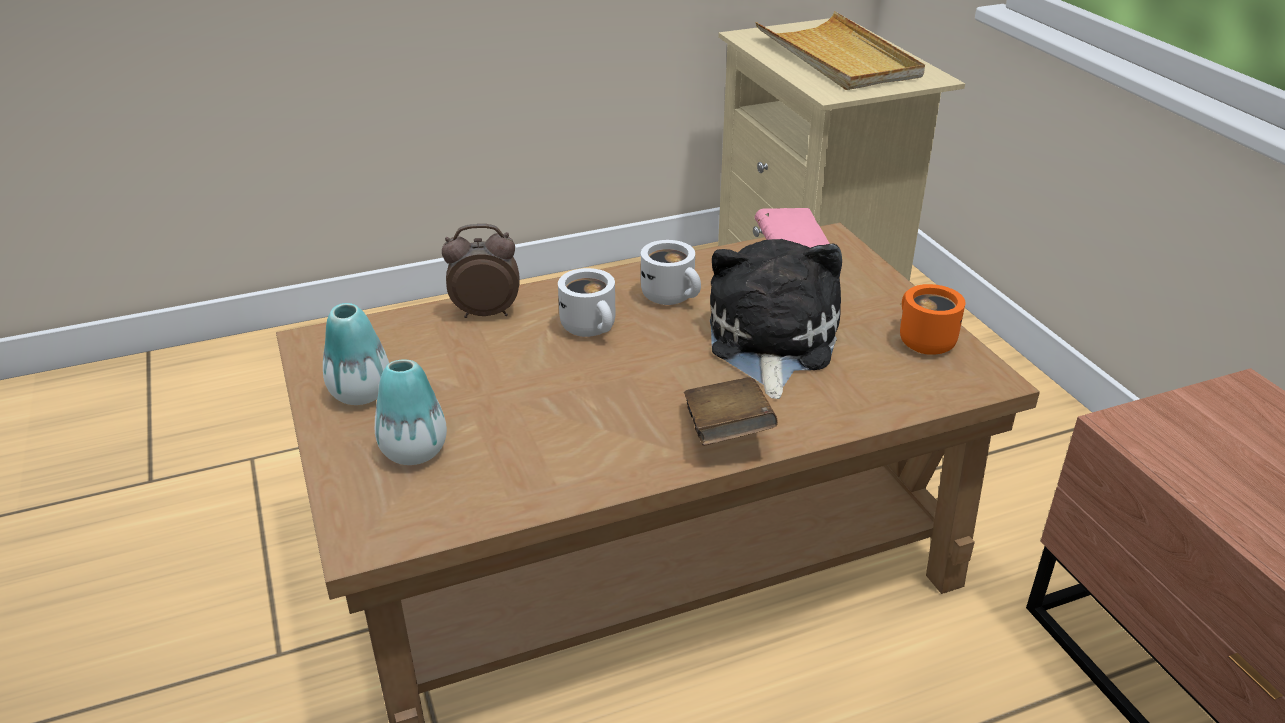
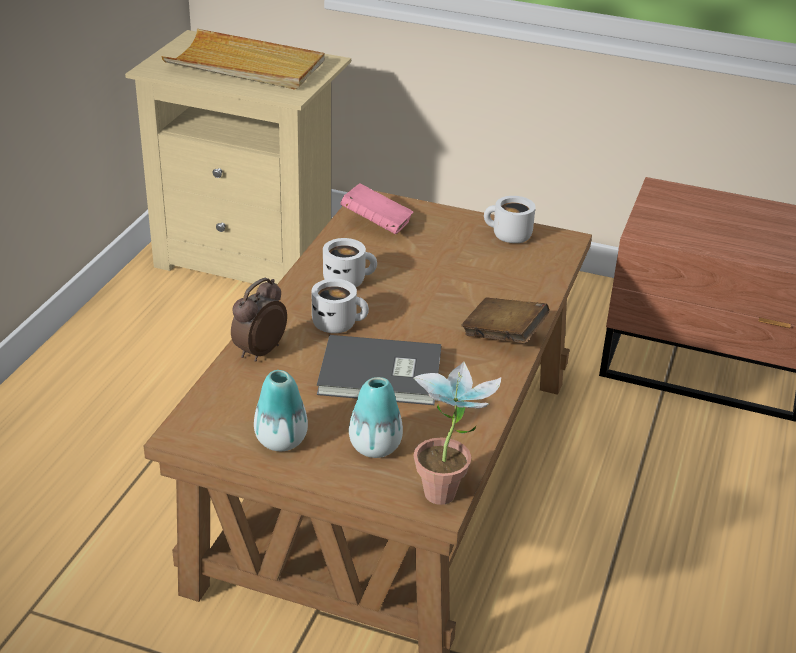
camera: 50 degrees left, 0 degrees up
plush toy [710,239,842,399] -> none
orange mug [900,284,965,355] -> white mug [484,196,536,243]
none -> grey book [317,335,441,405]
none -> potted plant [413,361,501,505]

